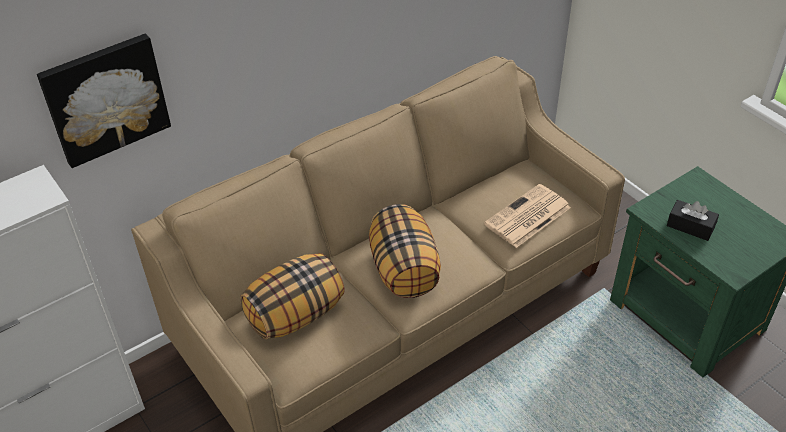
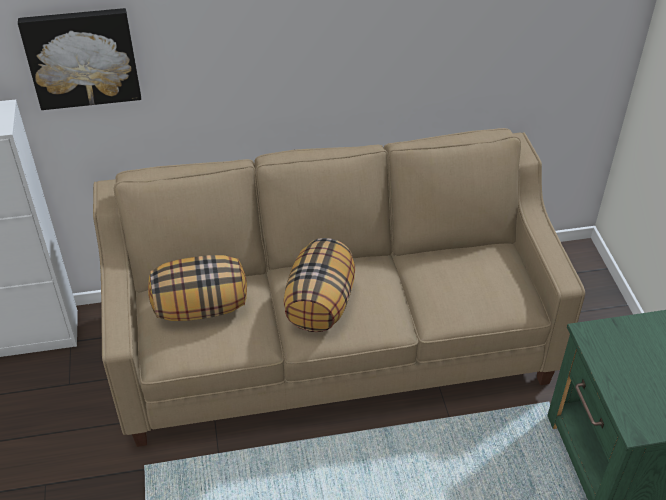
camera: 25 degrees right, 0 degrees up
newspaper [484,184,571,248] -> none
black tissue box [667,200,719,241] -> none

